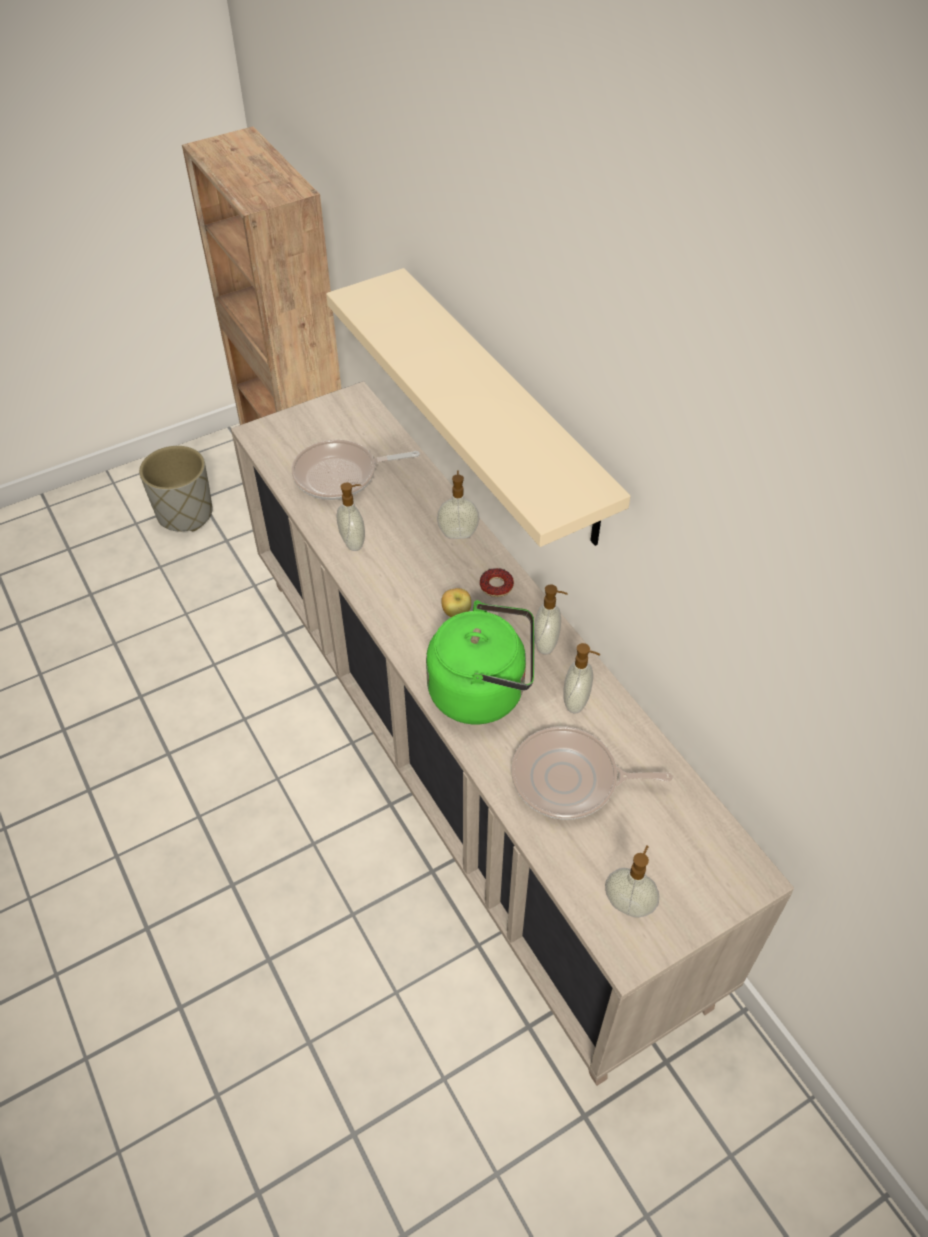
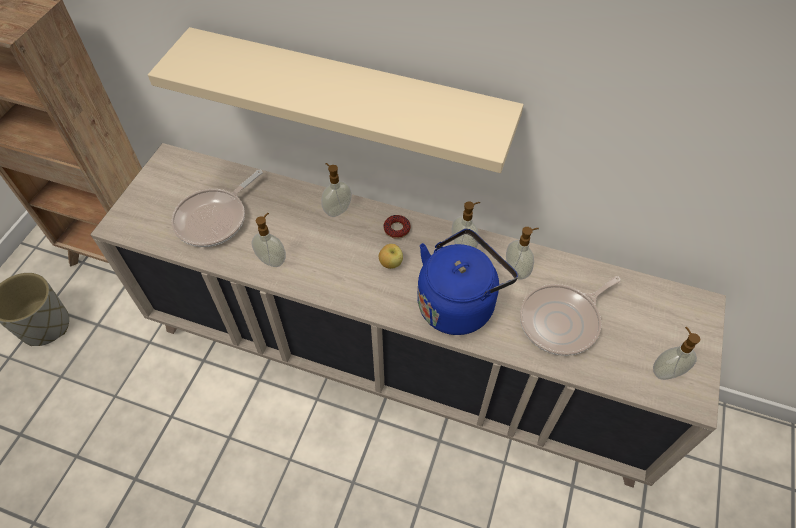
camera: 40 degrees left, 5 degrees up
green kettle [426,600,534,725] -> blue kettle [417,229,518,335]

